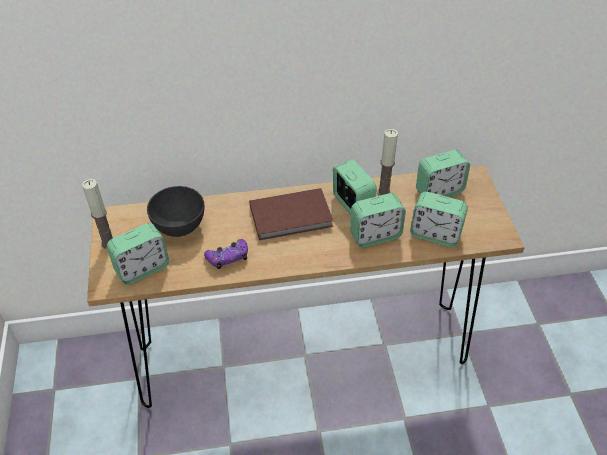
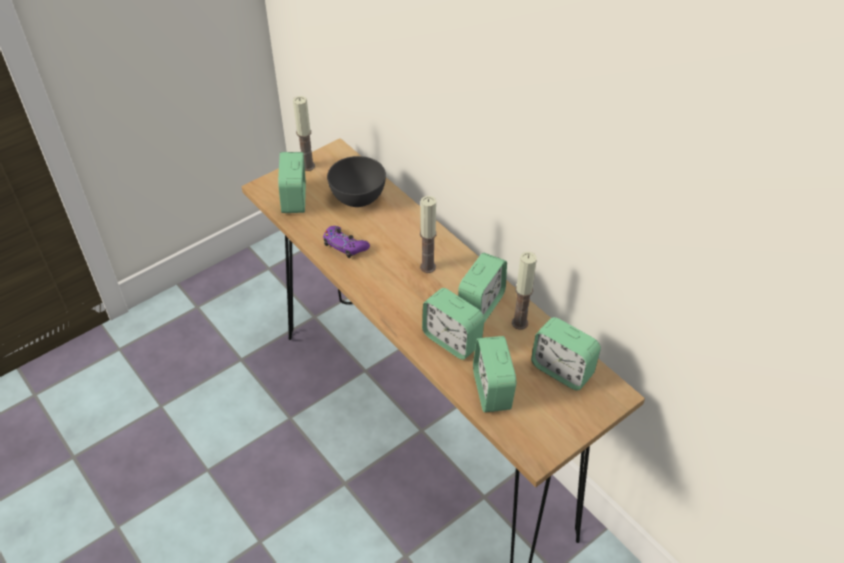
camera: 60 degrees right, 0 degrees up
alarm clock [107,223,169,285] -> alarm clock turned 60 degrees clockwise [278,152,306,213]
brown book [249,188,333,241] -> candle [420,196,437,273]

